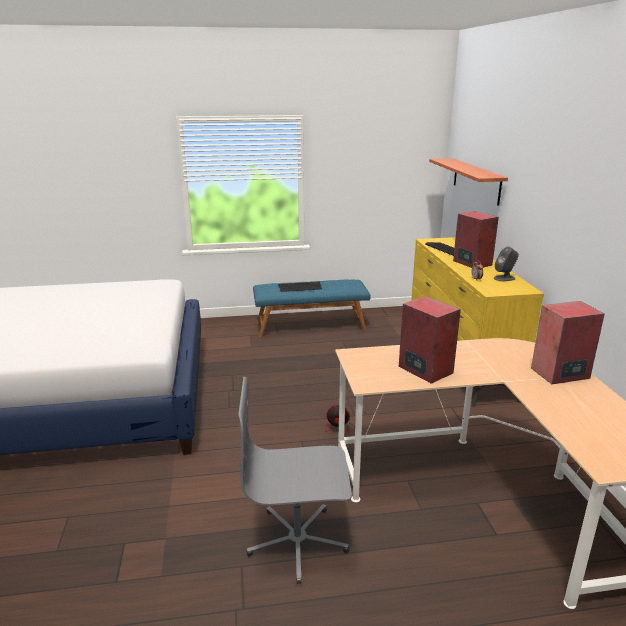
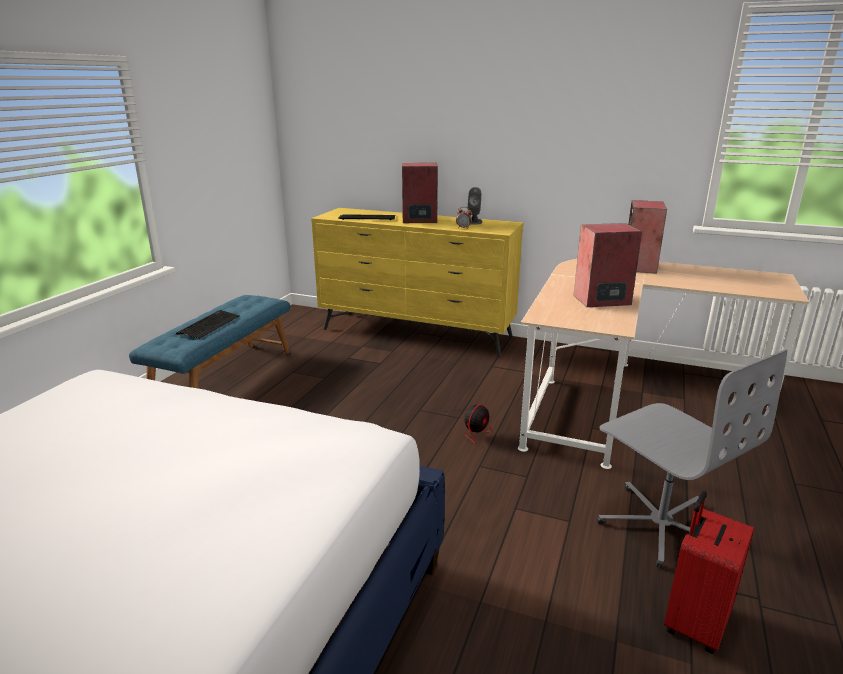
camera: 60 degrees left, 0 degrees up
grey office chair [238,377,352,584] -> grey office chair turned 60 degrees counterclockwise [597,349,787,568]
shelf [429,158,508,206] -> none
none -> red suitcase [664,491,754,654]

